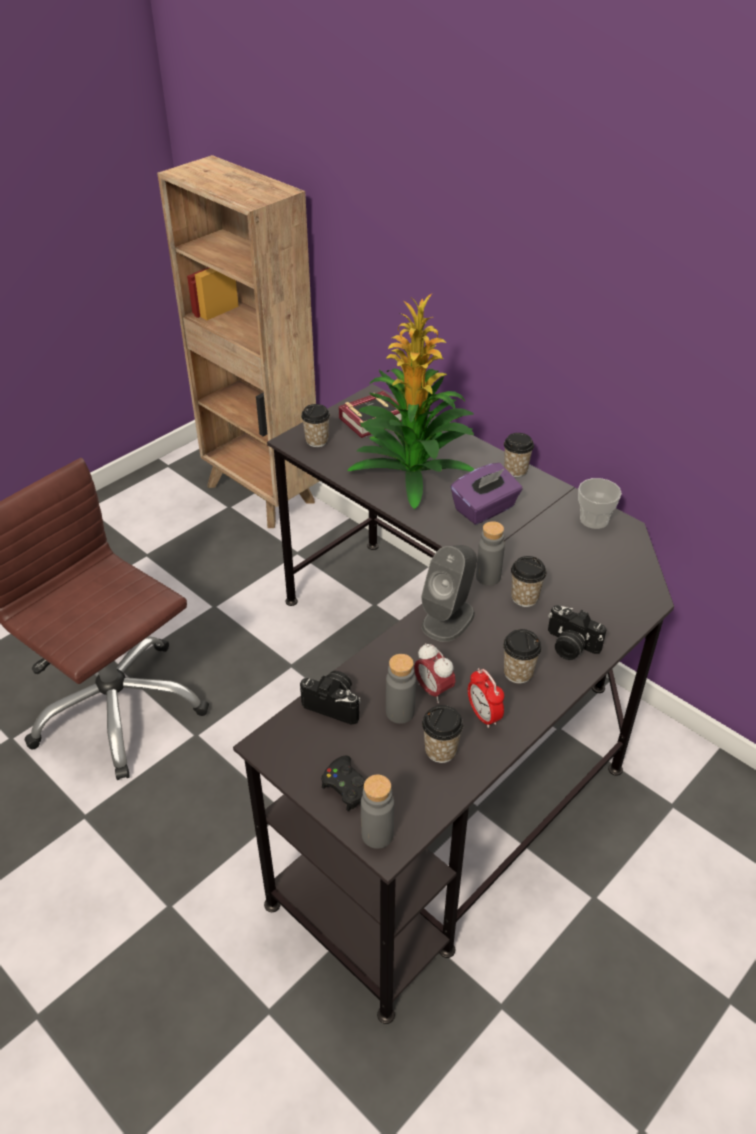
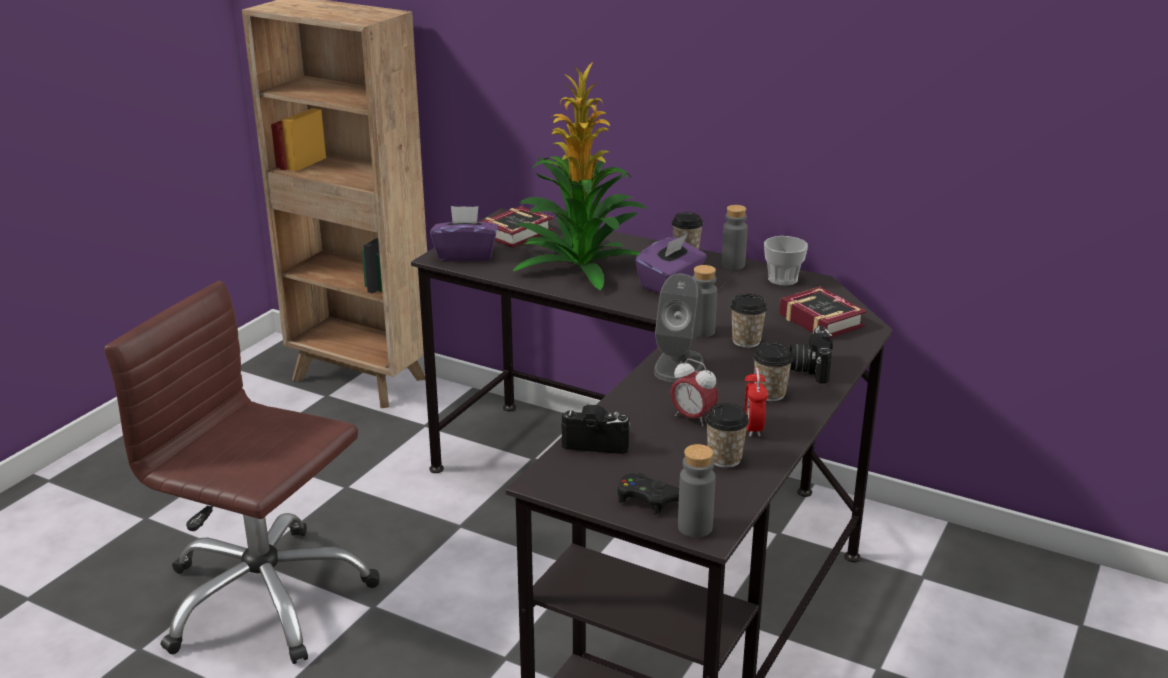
camera: 15 degrees left, 15 degrees down
cup [301,404,330,447] -> purple tissue box [430,206,498,261]
grey bottle [386,654,416,724] -> grey bottle moved to [721,205,748,270]
alarm clock [468,668,504,728] -> alarm clock turned 45 degrees clockwise [745,368,768,437]
camera [548,605,607,660] -> camera turned 75 degrees clockwise [790,326,833,384]
none -> book [779,287,866,338]

